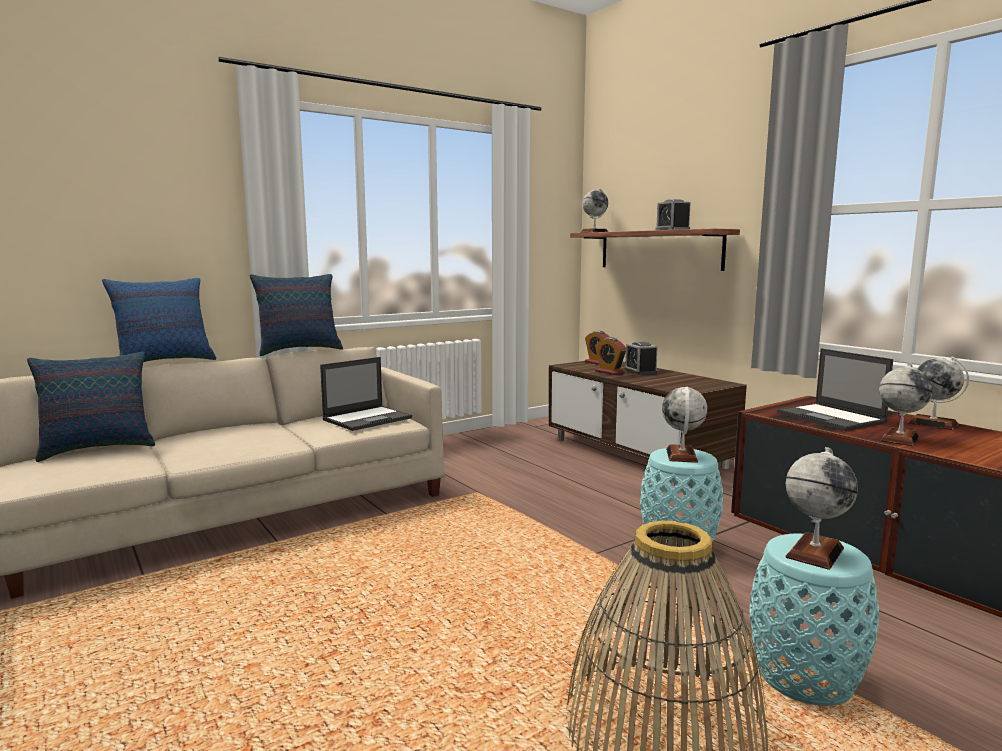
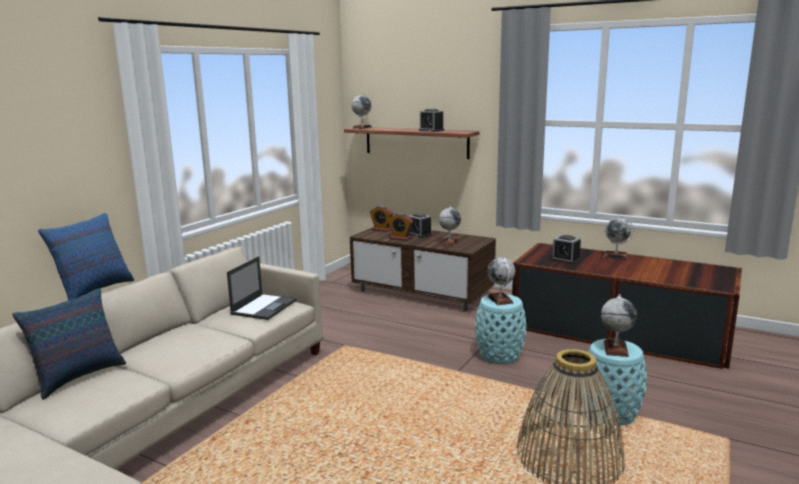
camera: 25 degrees left, 5 degrees up
blue pillow [250,274,343,356] -> none
laptop [777,348,893,431] -> alarm clock [551,235,581,264]
globe [879,363,933,446] -> globe moved to [439,206,461,246]

